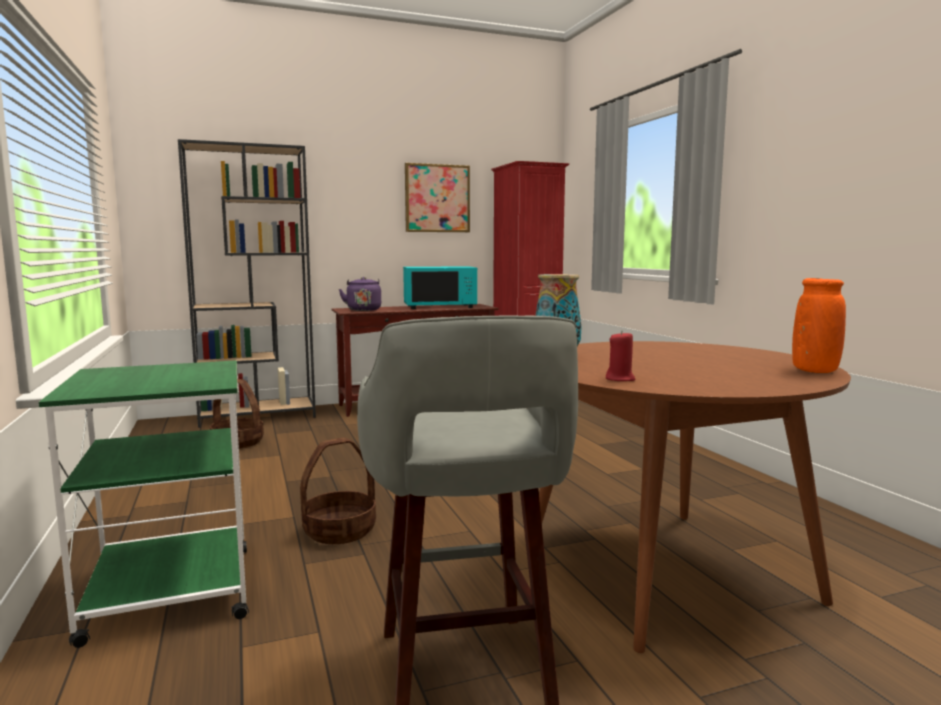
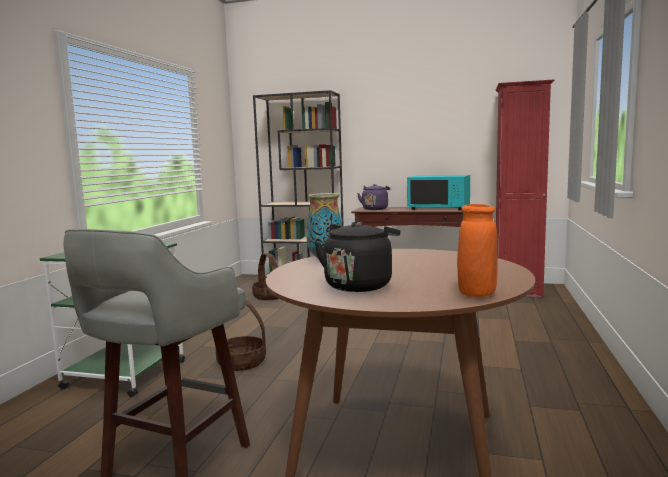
camera: 35 degrees right, 0 degrees up
picture [405,163,470,232] -> none
red candle [606,331,636,381] -> none
none -> black kettle [314,221,401,292]

